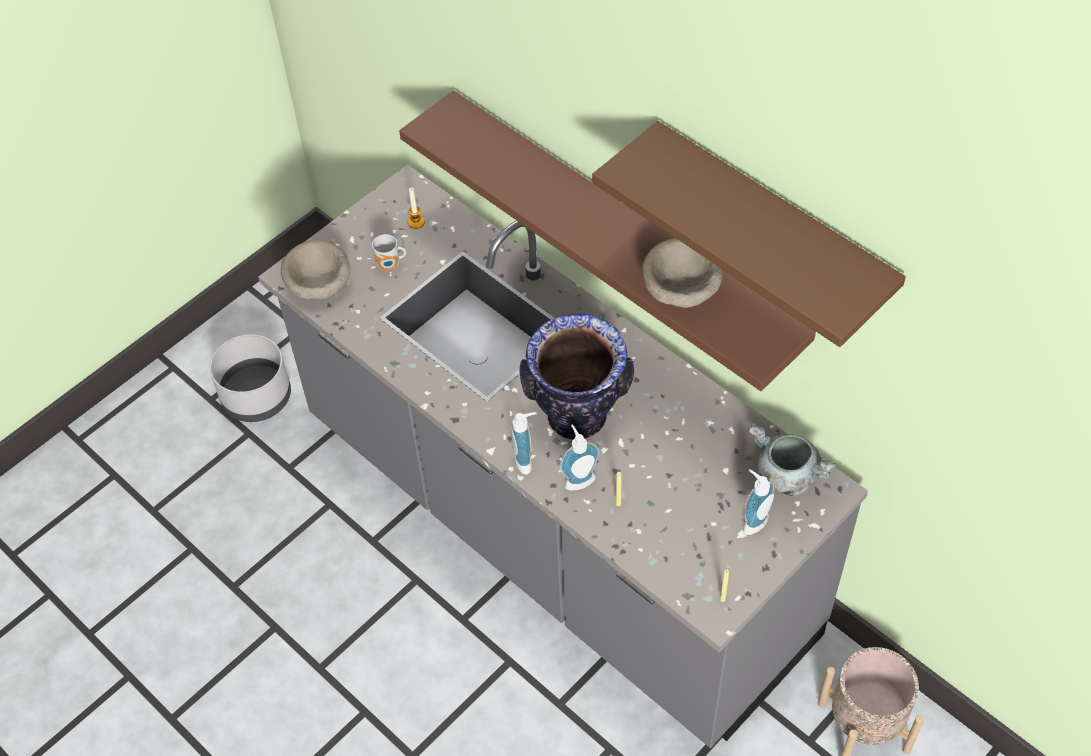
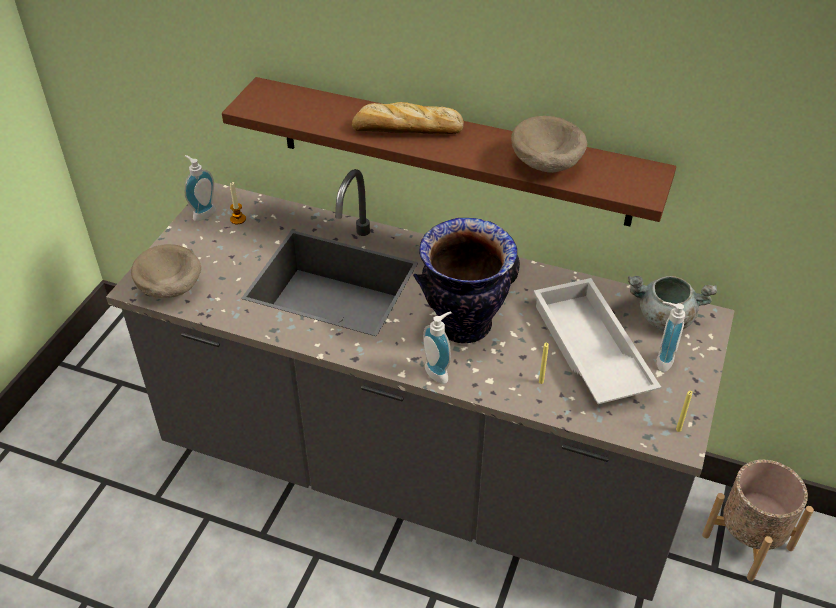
camera: 25 degrees left, 10 degrees down
grey planter [210,334,291,422] -> none
mug [372,234,406,271] -> none
soap dispenser [560,424,600,491] -> soap dispenser moved to [184,155,216,221]
brown shelf [592,121,906,347] -> none
none -> bread [352,102,464,134]
none -> white tray [533,278,661,404]

